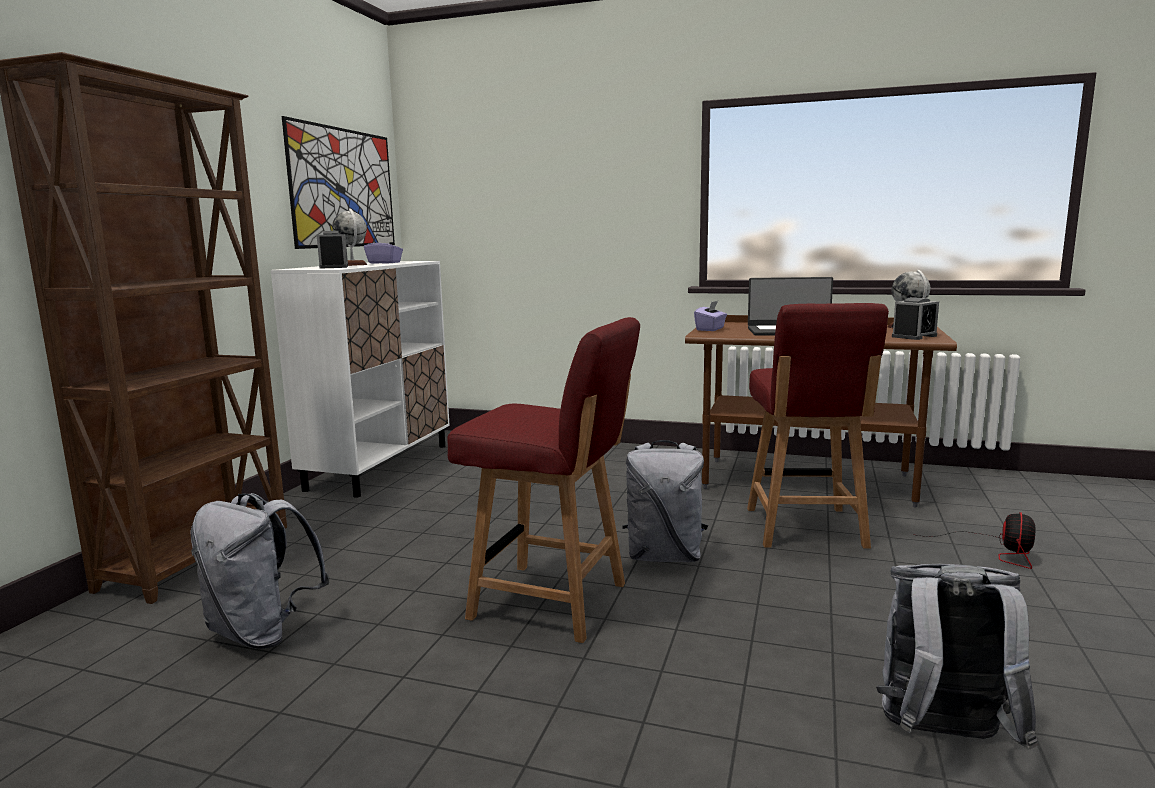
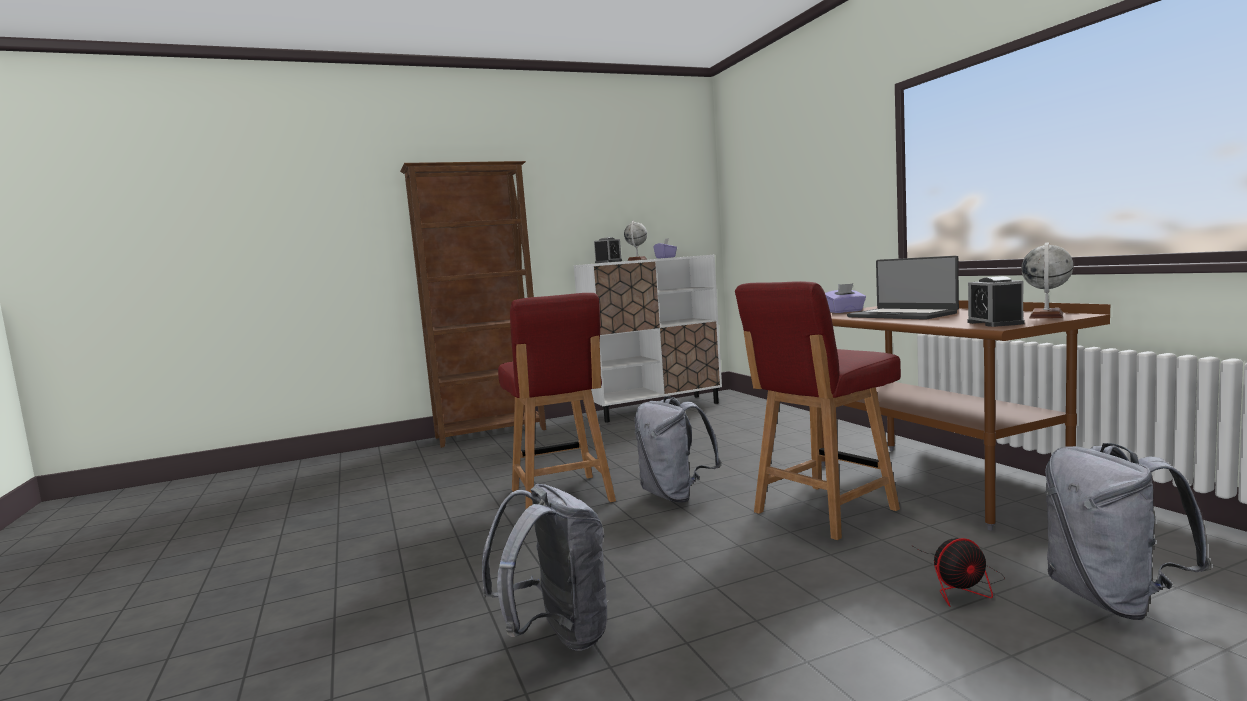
camera: 50 degrees right, 5 degrees down
grey backpack [190,493,330,649] -> grey backpack moved to [1045,443,1211,620]
picture [282,116,395,249] -> none
alarm clock [892,297,939,340] -> alarm clock turned 75 degrees clockwise [967,276,1025,327]

